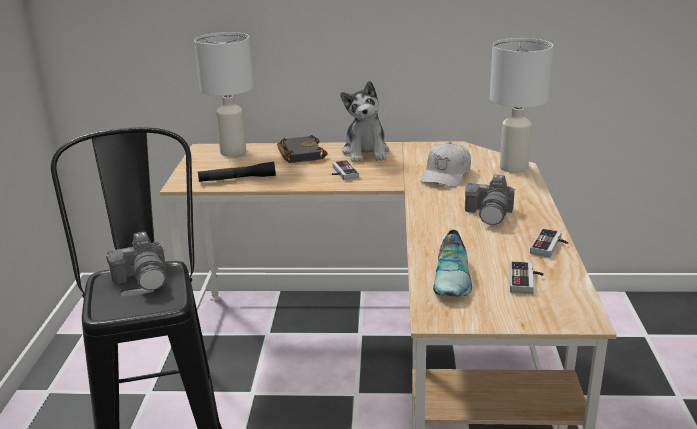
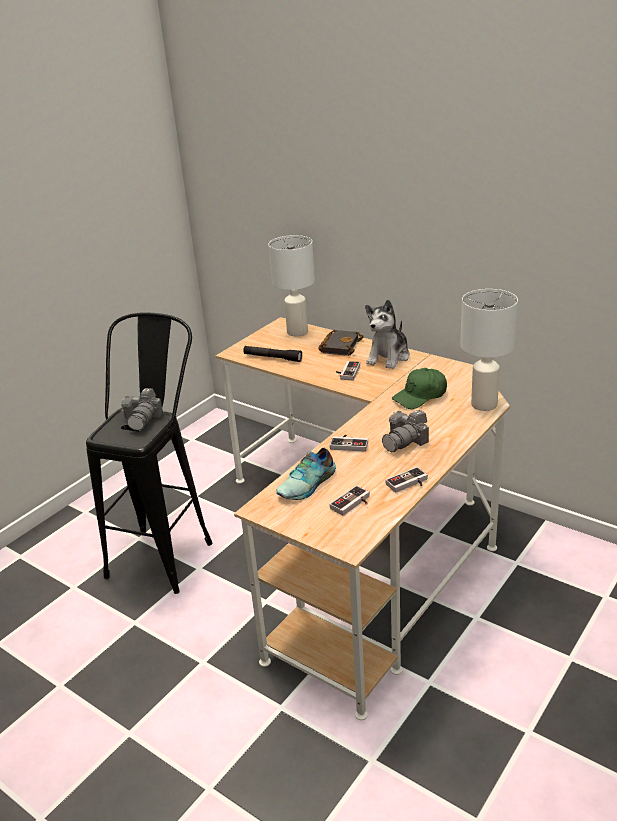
camera: 35 degrees right, 5 degrees up
white cap [421,142,471,187] -> green cap [392,368,447,409]
none -> game controller [330,435,368,452]

